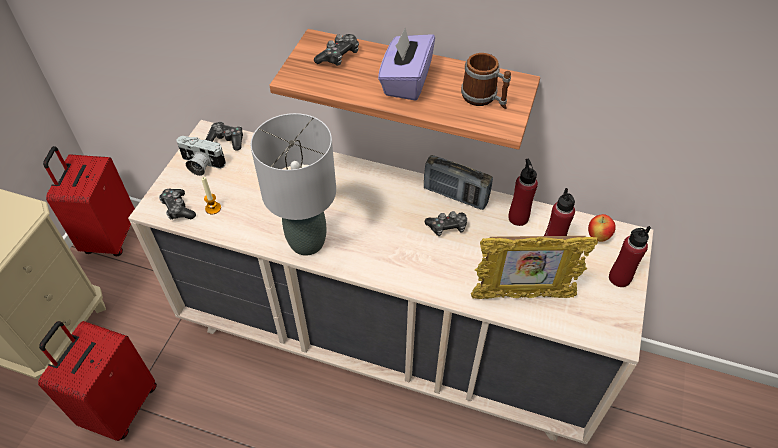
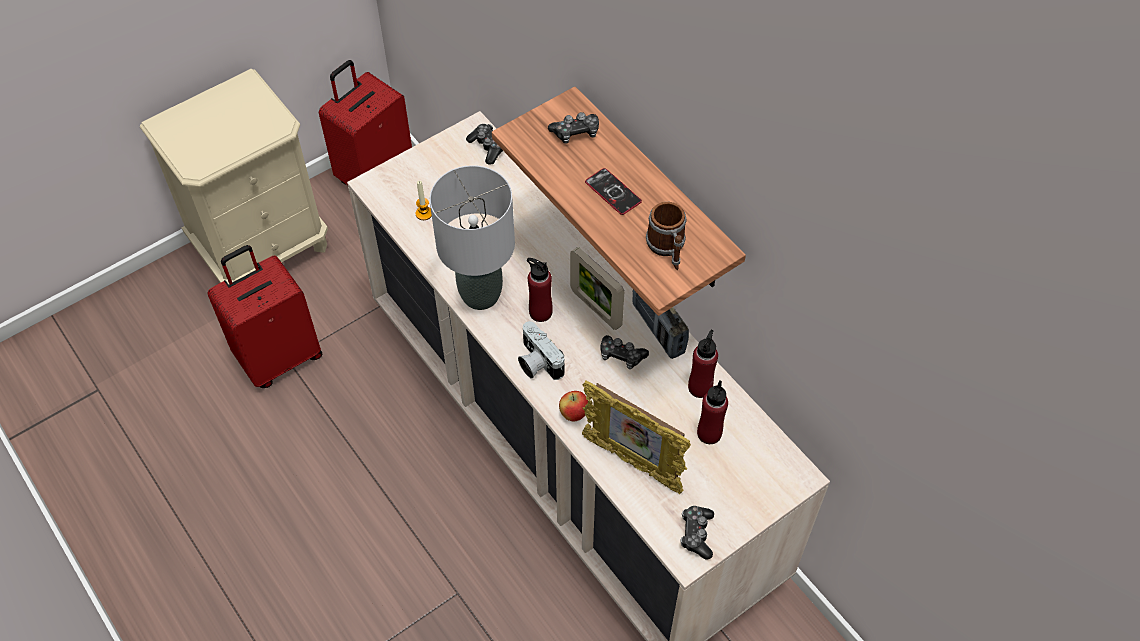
camera: 35 degrees right, 5 degrees up
game controller [159,189,196,220] -> game controller moved to [680,506,714,560]
camera [177,136,226,176] -> camera moved to [518,321,564,380]
purple tissue box [378,28,435,101] -> phone [585,168,642,215]
apple [588,214,616,242] -> apple moved to [559,391,588,421]
red bottle [609,226,651,287] -> red bottle moved to [527,258,553,322]
none -> picture frame [570,247,624,330]

